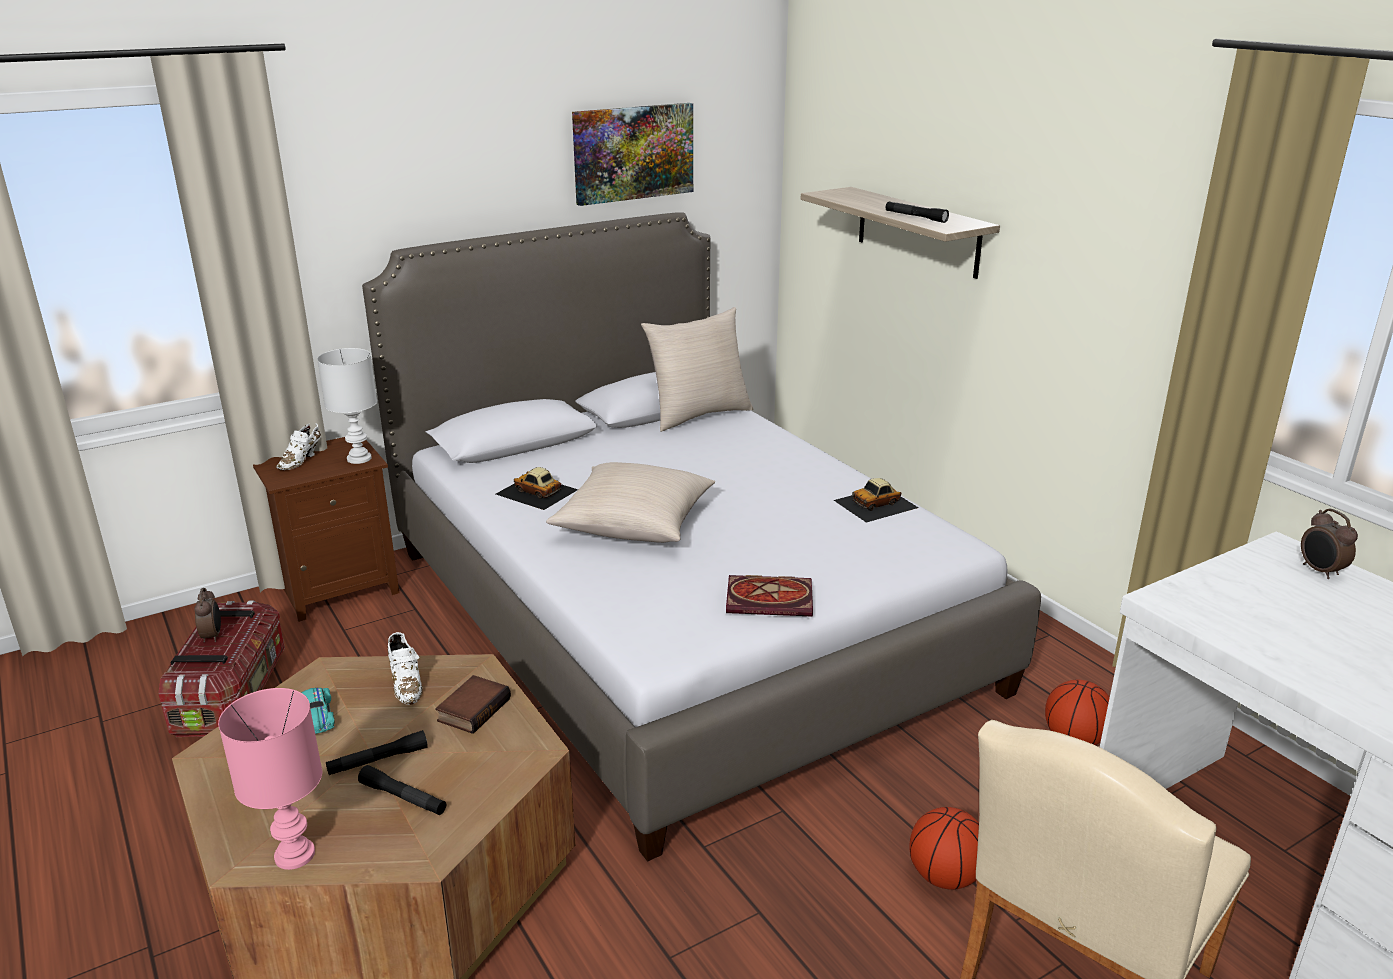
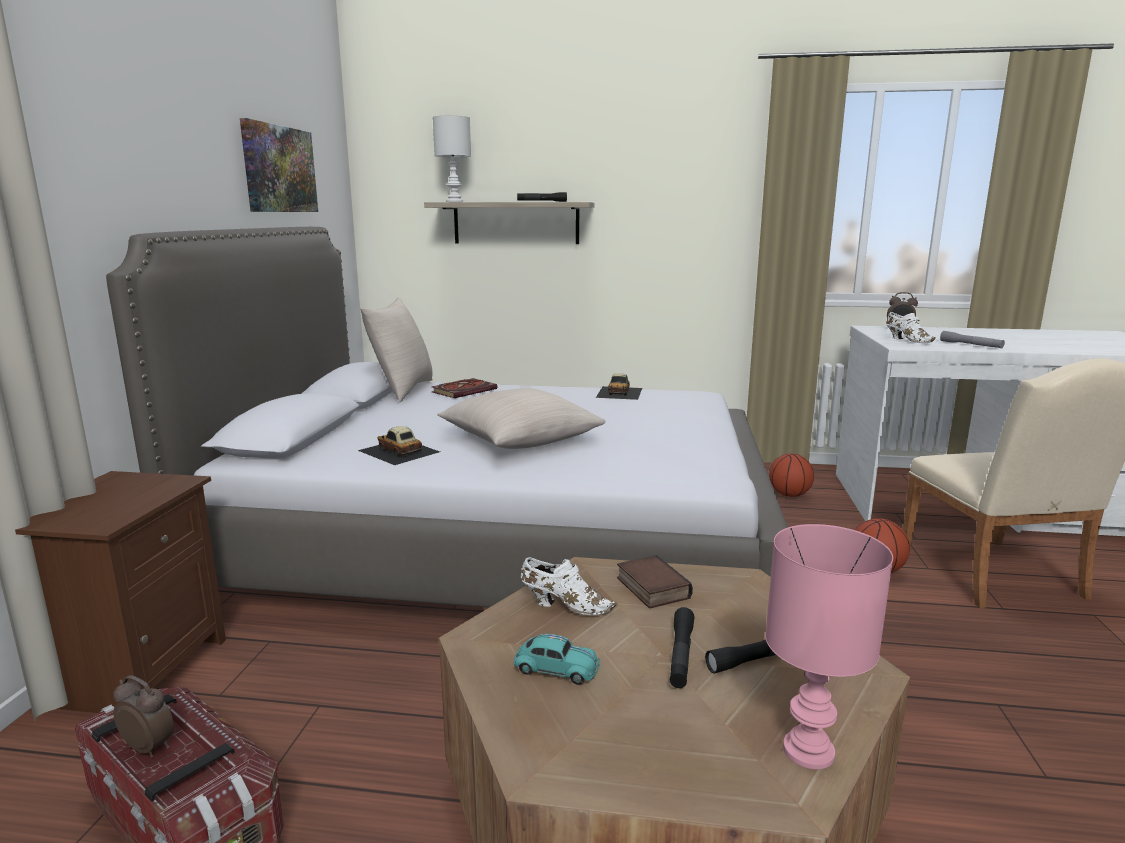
camera: 50 degrees left, 10 degrees down
white shoe [276,423,321,470] -> white shoe moved to [886,312,936,343]
white table lamp [317,348,377,464] -> white table lamp moved to [433,115,471,202]
toy car [496,467,578,510] -> toy car turned 60 degrees clockwise [357,426,440,465]
book [726,575,813,617] -> book moved to [432,378,497,398]
none -> grey flashlight [940,331,1005,348]

